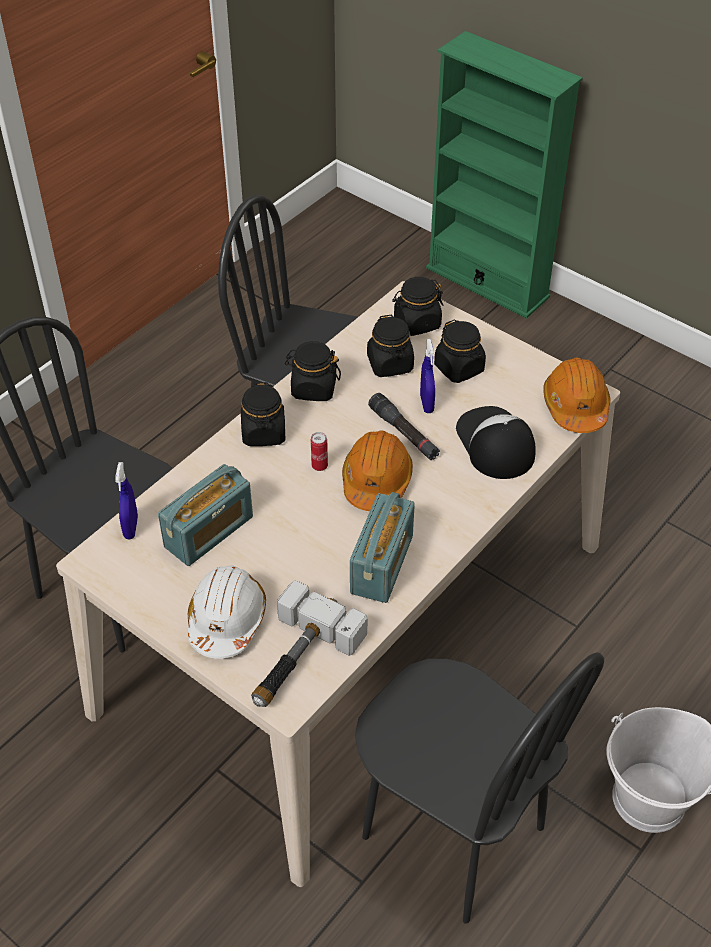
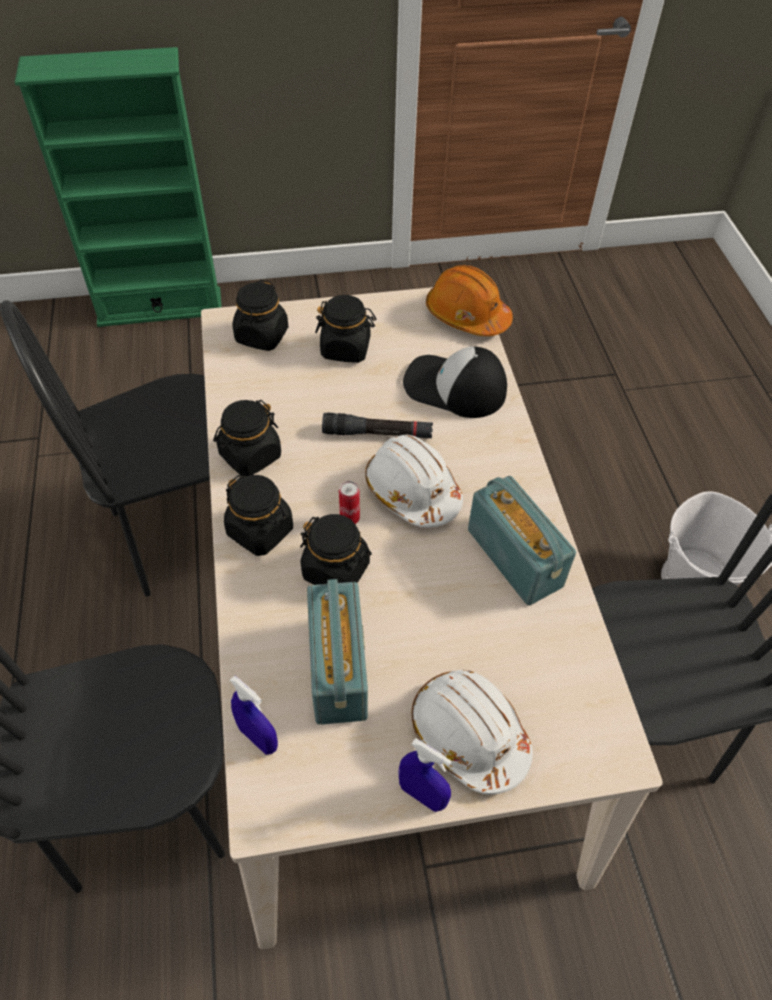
camera: 50 degrees left, 5 degrees up
hammer [251,580,367,707] -> none
orange hard hat [342,431,413,511] -> white hard hat [365,435,463,528]
black jar [367,315,414,377] -> black jar moved to [300,514,372,585]
blue spray bottle [420,339,435,413] -> blue spray bottle moved to [398,738,452,812]

